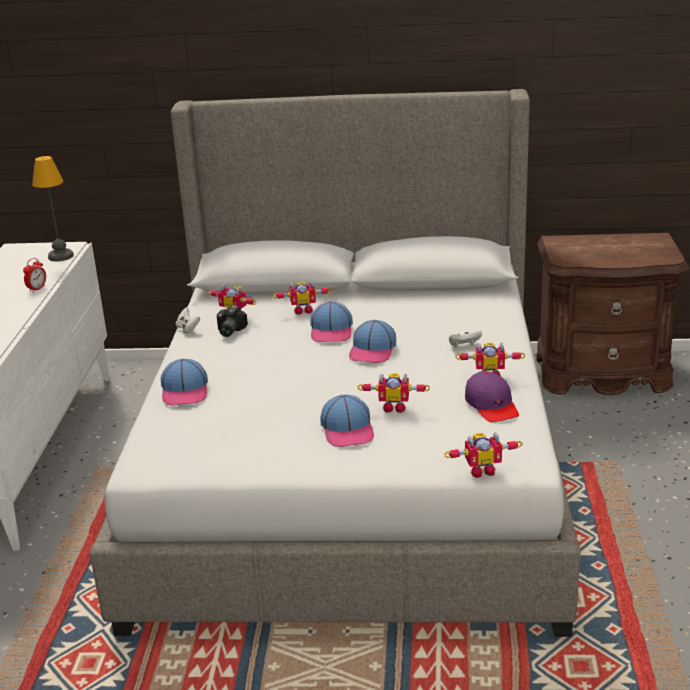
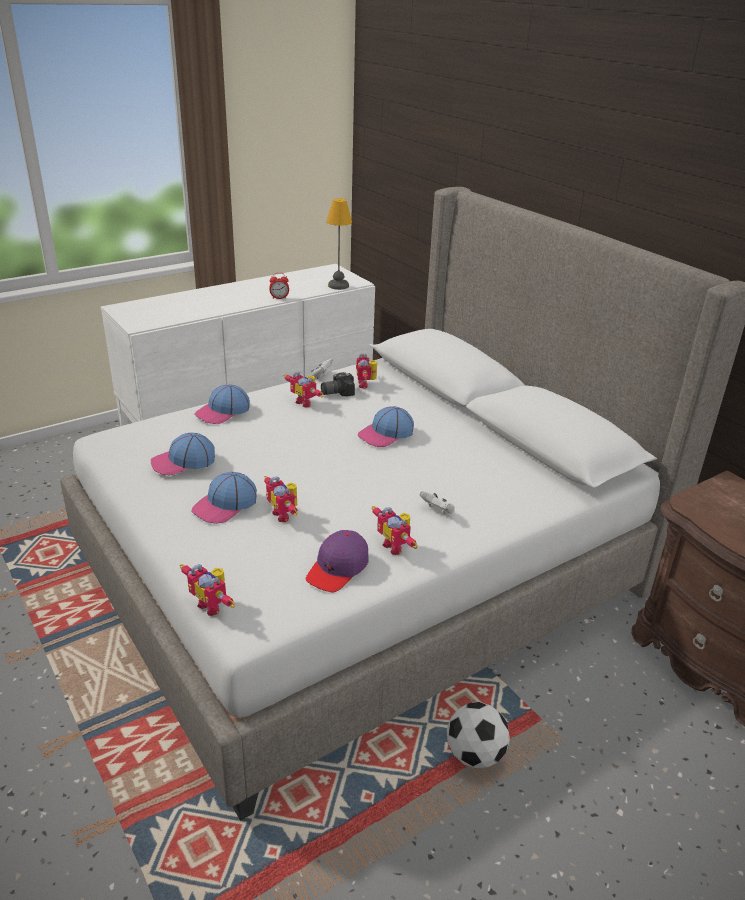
camera: 50 degrees right, 5 degrees up
toy robot [272,280,332,315] -> toy robot moved to [284,371,324,408]
cap [349,320,396,363] -> cap moved to [151,433,215,475]
none -> football [447,702,510,769]

